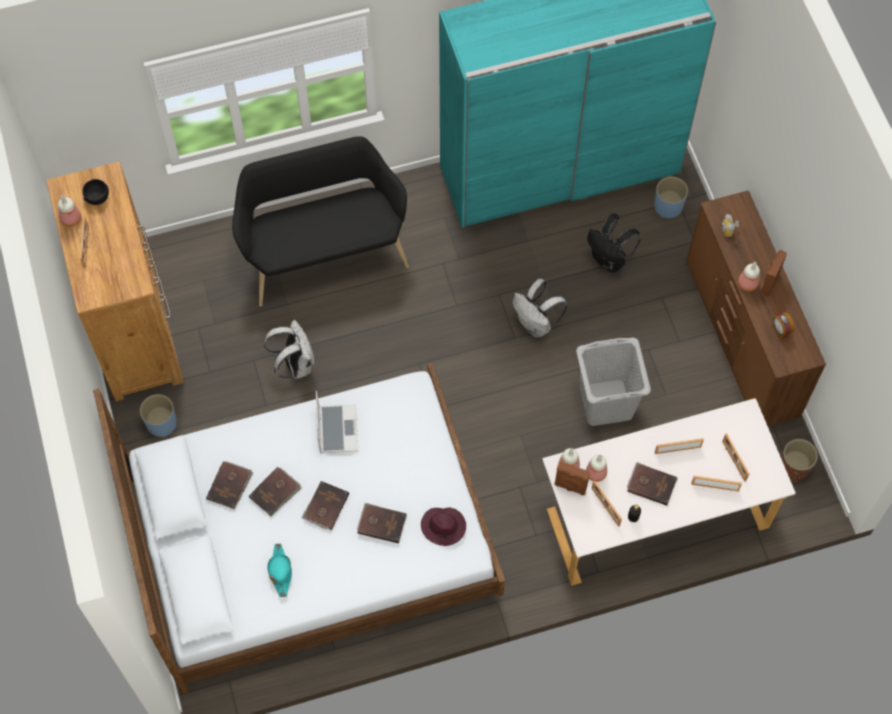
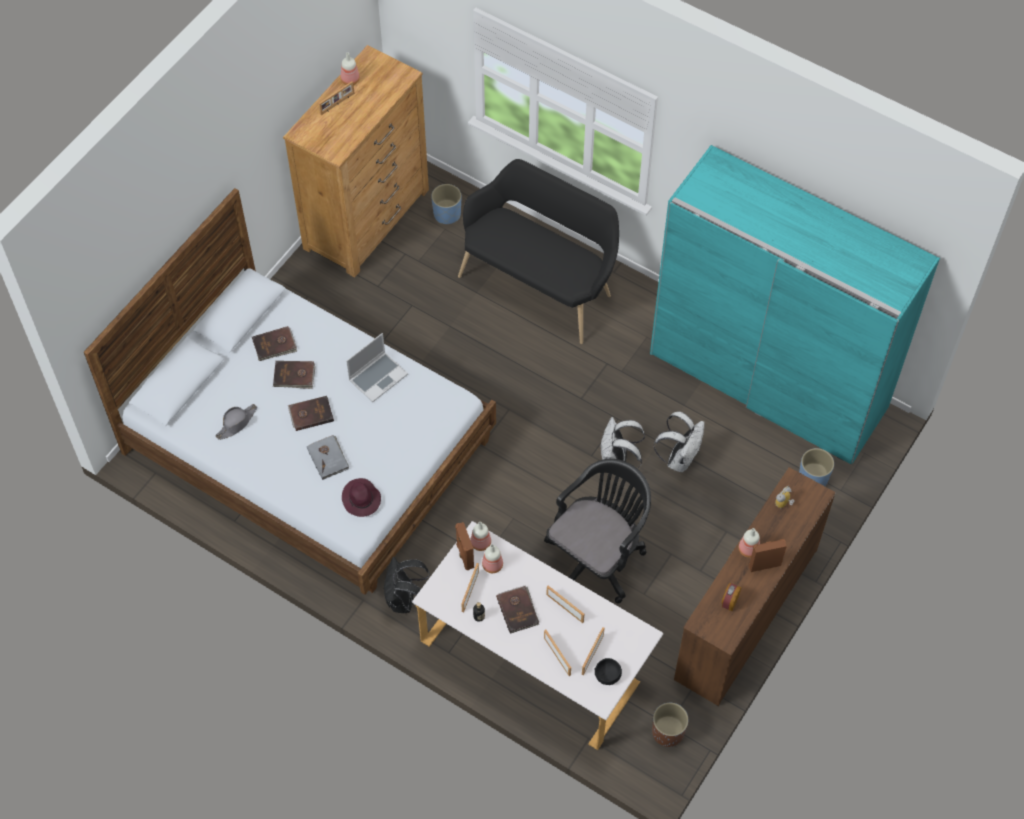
camera: 50 degrees right, 5 degrees down
black bowl [82,179,109,205] -> black bowl moved to [594,658,622,685]
blue planter [140,394,177,437] -> blue planter moved to [431,184,461,224]
white backpack [264,320,314,379] -> white backpack moved to [654,411,705,472]
turquoise hat [267,543,292,597] -> grey hat [215,404,257,440]
brown book [357,503,407,543] -> grey book [307,435,349,480]
grey laundry basket [576,337,651,426] -> black office chair [544,459,651,604]
black backpack [587,213,641,272] -> black backpack moved to [384,557,430,613]

